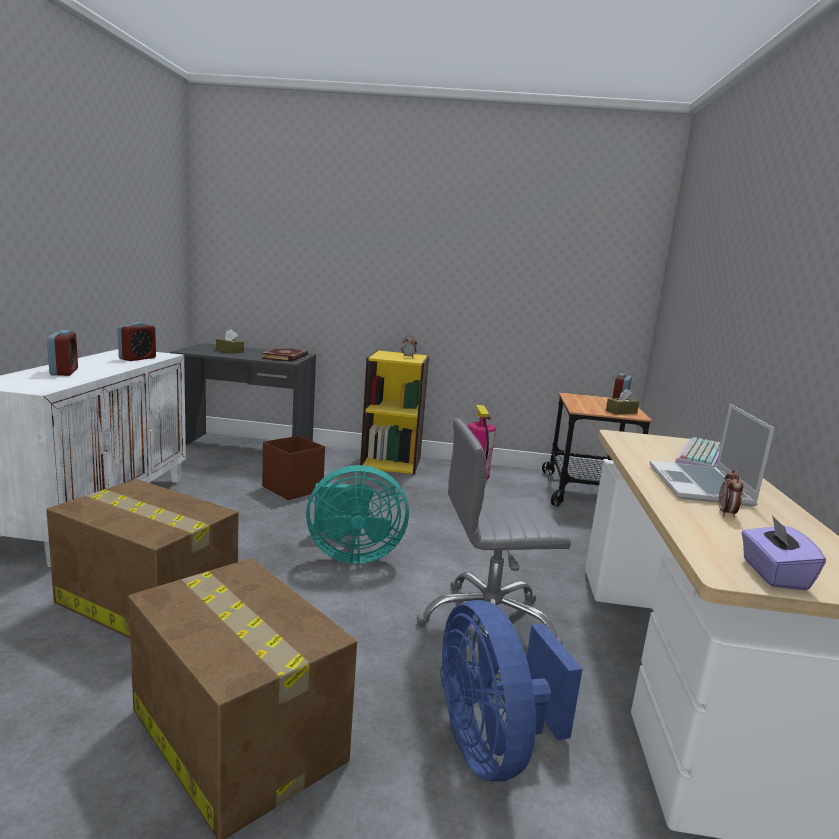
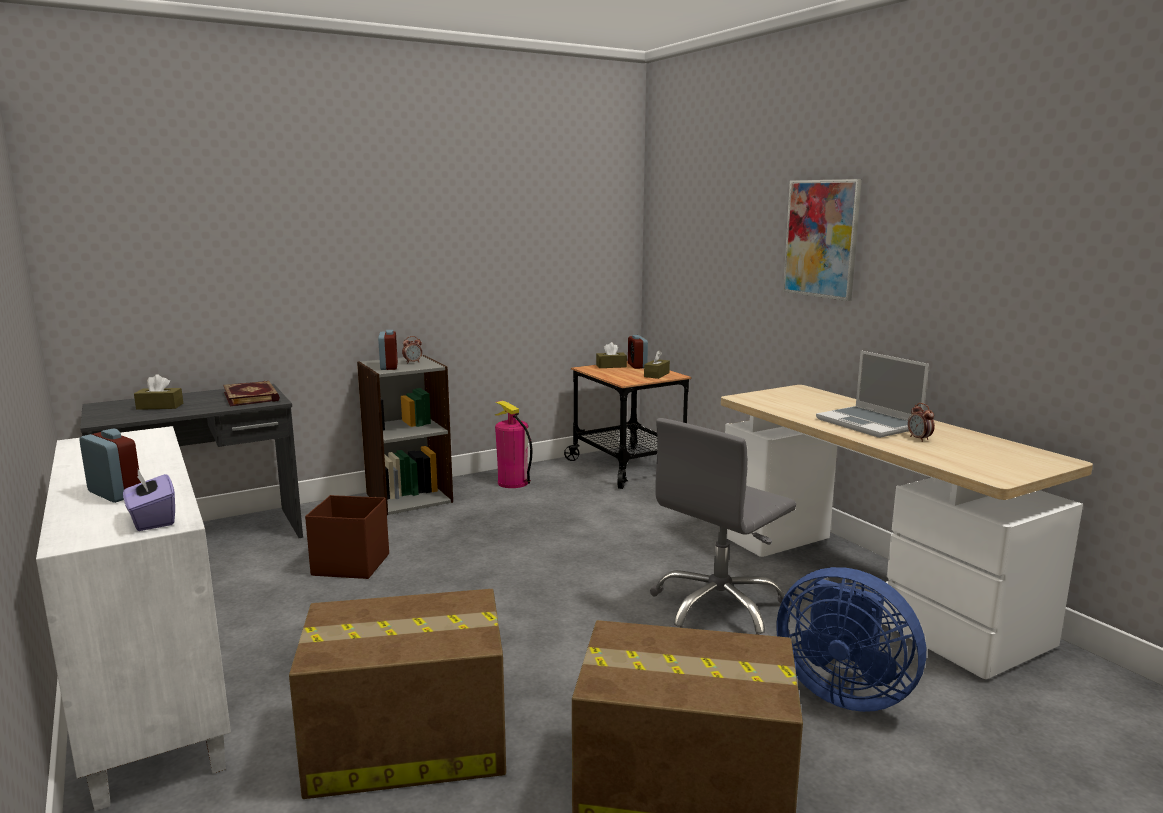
camera: 35 degrees left, 0 degrees up
alarm clock [117,322,156,361] -> alarm clock moved to [378,330,398,370]
turquoise fan [306,465,409,564] -> none
yellow bookcase [360,350,429,475] -> grey bookcase [357,355,453,515]
keyboard [675,437,721,467] -> none
purple tissue box [742,515,826,591] -> purple tissue box moved to [123,469,175,531]
none -> brown tissue box [596,342,627,368]
none -> picture [783,179,862,301]

